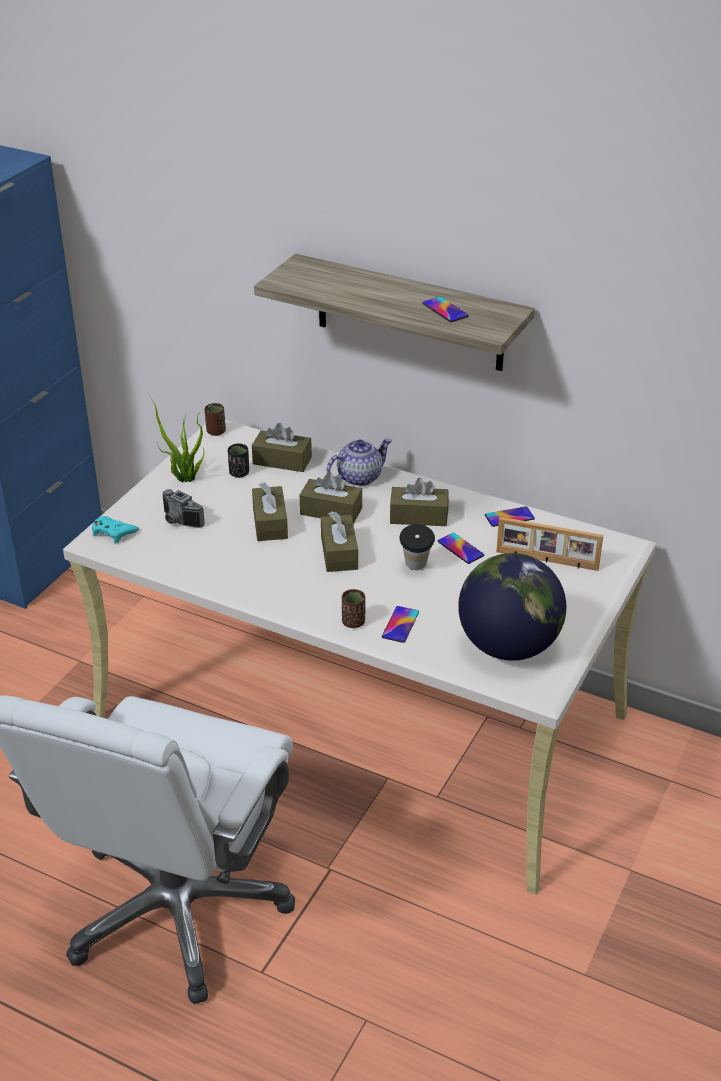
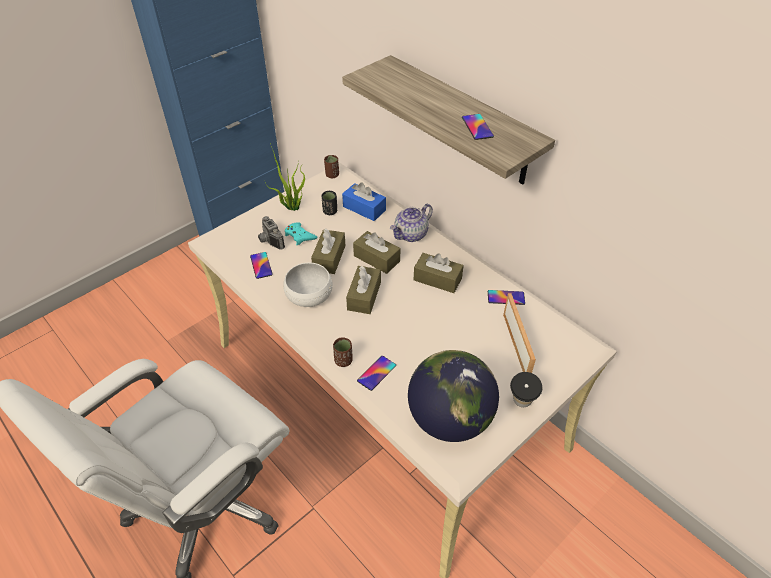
camera: 20 degrees right, 10 degrees up
turquoise game controller [91,516,139,544] -> turquoise game controller moved to [285,222,318,245]
brown tissue box [252,423,312,472] -> blue tissue box [342,182,386,221]
teapot [327,438,392,486] -> teapot turned 150 degrees clockwise [390,204,433,242]
cup [399,524,435,570] -> cup moved to [510,372,542,407]
phone [438,533,484,564] -> phone moved to [250,252,273,279]
picture frame [496,517,603,571] -> picture frame turned 135 degrees counterclockwise [503,293,536,373]
none -> white bowl [283,262,333,307]

